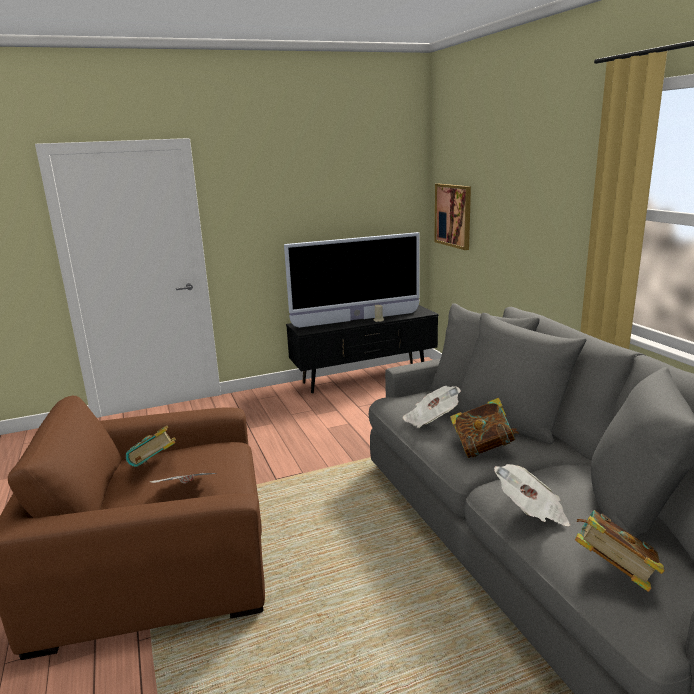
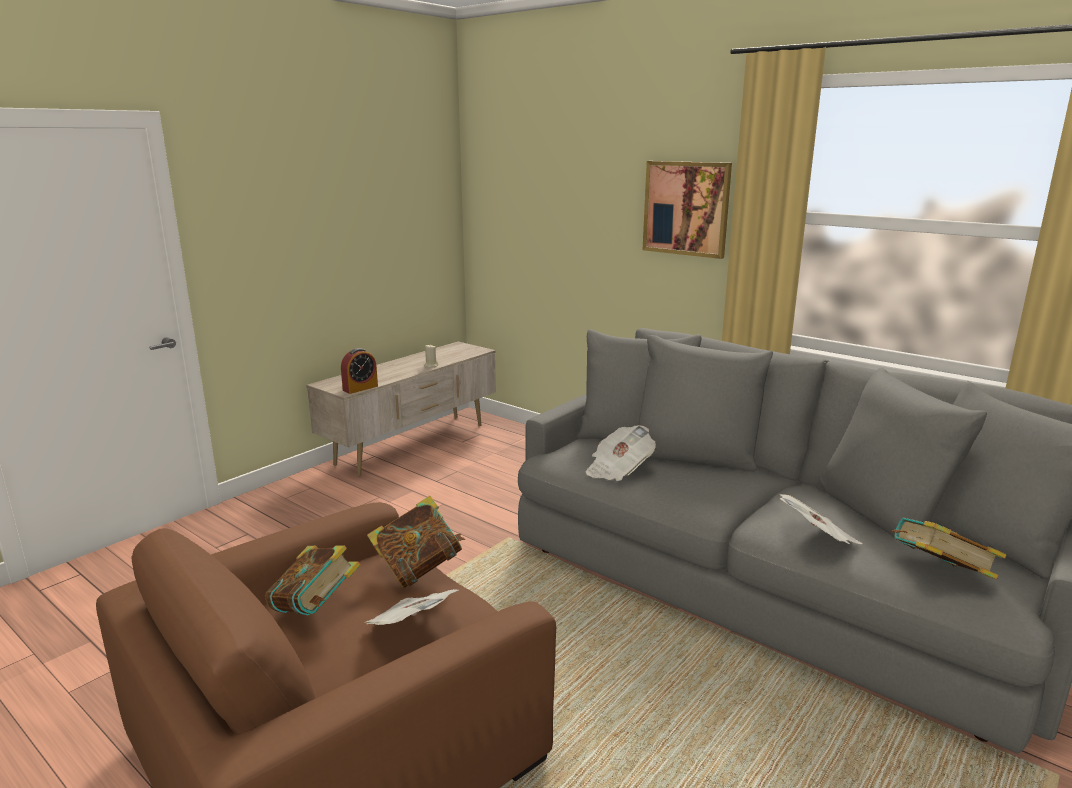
camera: 30 degrees left, 0 degrees up
television [284,232,420,328] -> none
black tv stand [286,305,439,394] -> beige tv stand [306,342,496,476]
picture [434,184,471,250] -> picture moved to [643,161,732,259]
book [450,398,519,458] -> book moved to [367,496,465,589]
none -> alarm clock [341,348,378,394]

